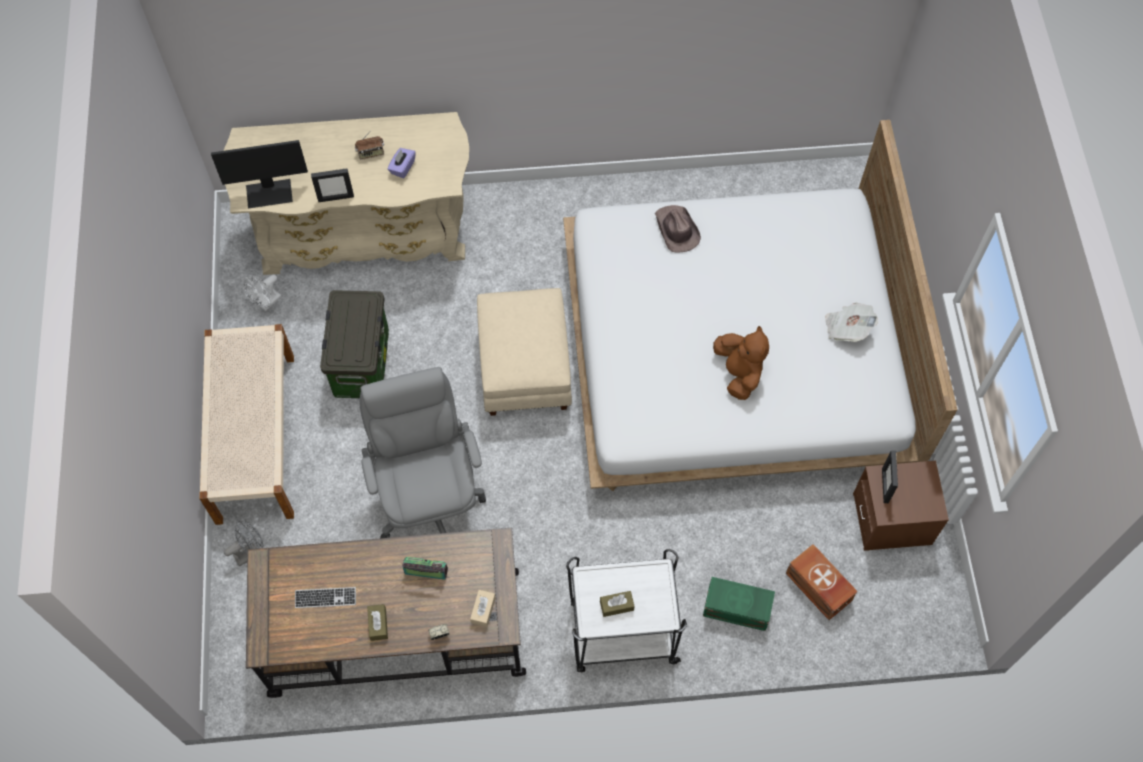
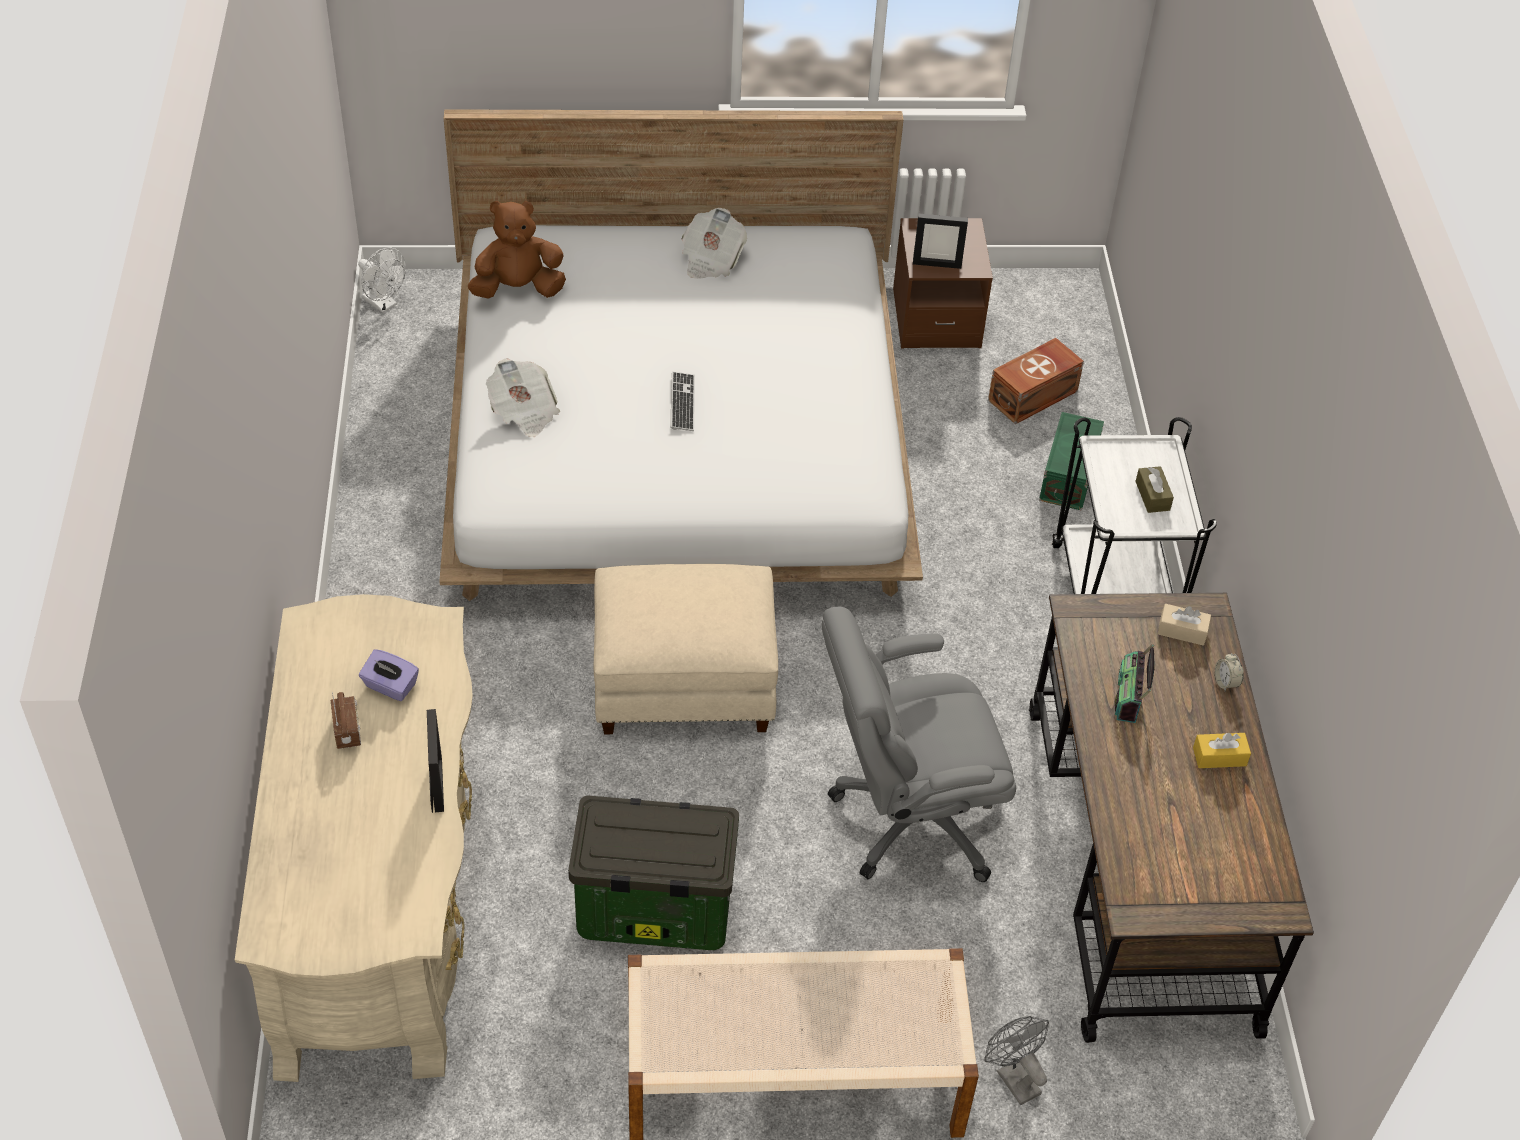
camera: 90 degrees left, 15 degrees down
monitor [211,140,308,208] -> none
white fan [242,274,281,311] -> white fan moved to [358,247,406,313]
keyboard [295,587,356,608] -> keyboard moved to [670,371,695,431]
brown tissue box [367,604,388,641] -> yellow tissue box [1193,733,1251,768]
brown hat [655,205,701,253] -> newspaper [486,358,560,437]
brown plush toy [713,326,769,400] -> brown plush toy moved to [468,201,566,299]

